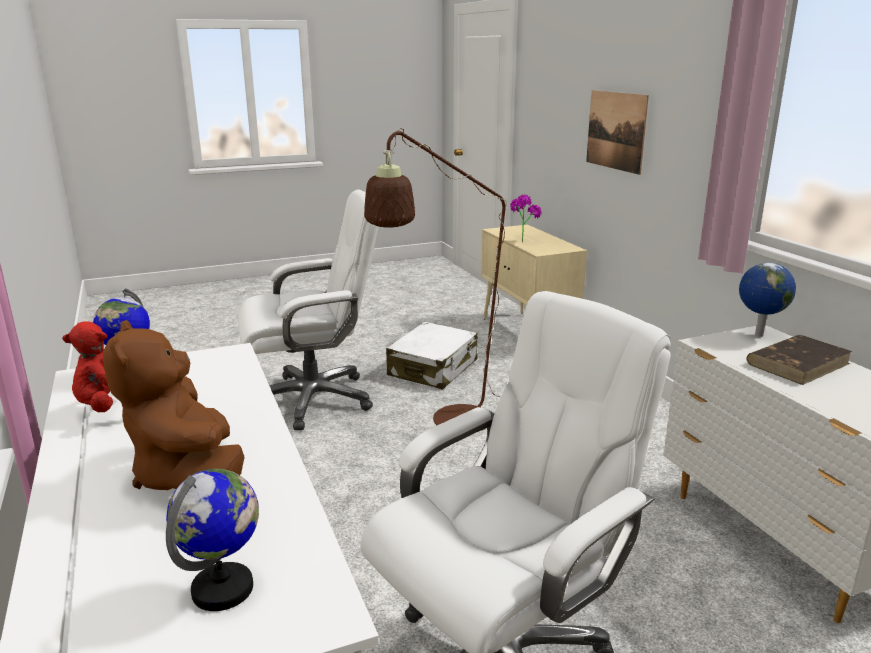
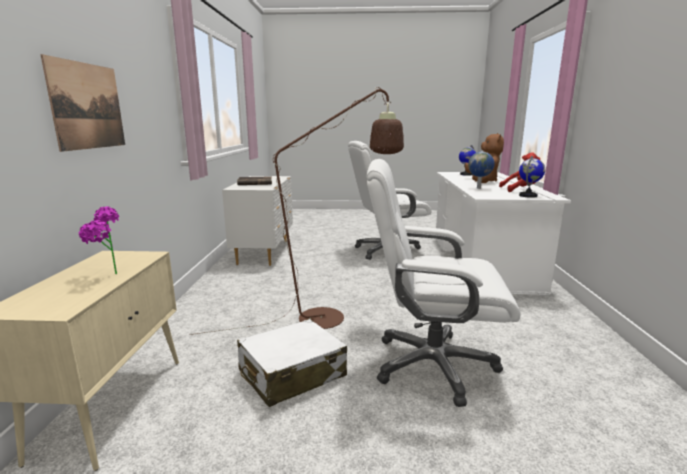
camera: 155 degrees left, 5 degrees down
globe [739,263,796,337] -> globe moved to [468,152,494,189]

